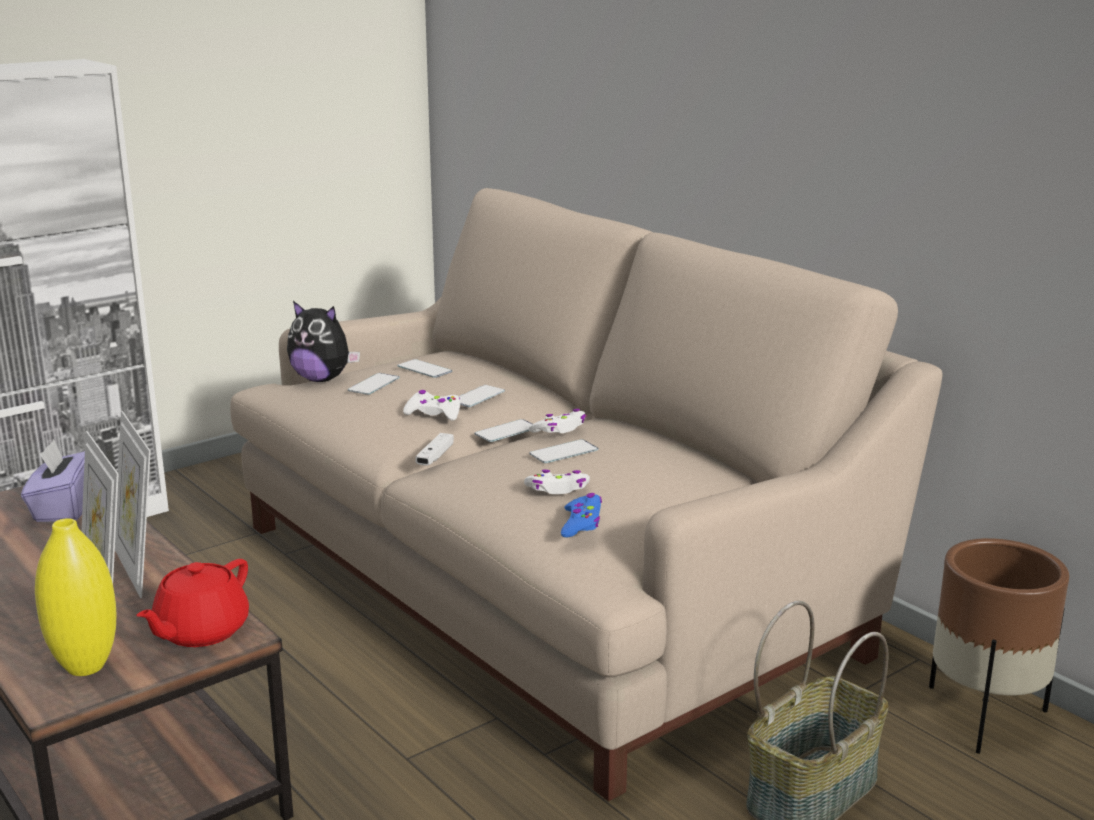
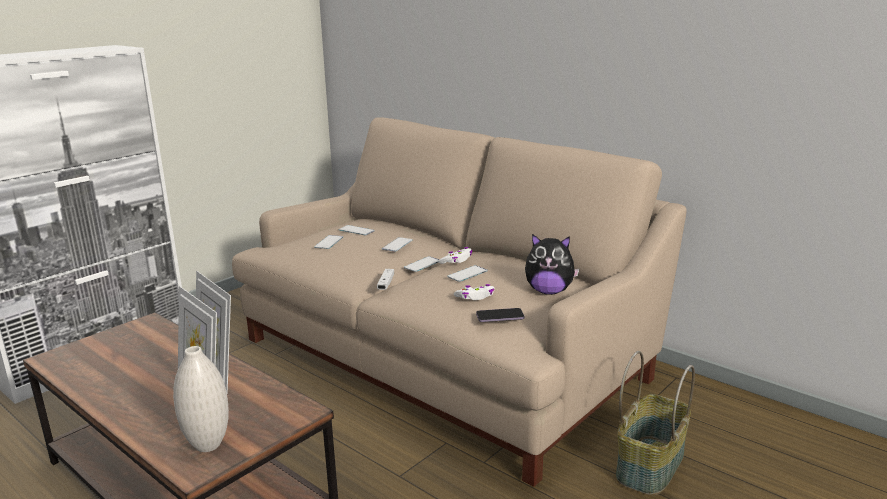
camera: 10 degrees left, 0 degrees up
purple tissue box [21,440,85,522] -> none
yellow vase [35,518,117,676] -> white vase [173,346,229,452]
red teapot [136,559,249,647] -> none
plush toy [287,301,360,382] -> plush toy moved to [525,234,580,295]
white game controller [403,390,460,420] -> none
blue game controller [561,493,602,537] -> phone [476,308,524,322]
brown planter [929,538,1069,754] -> none

